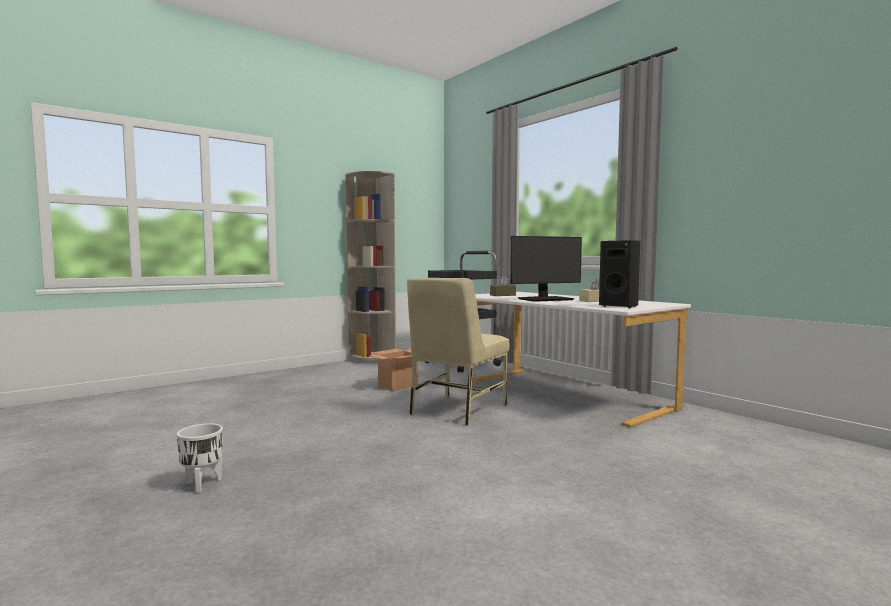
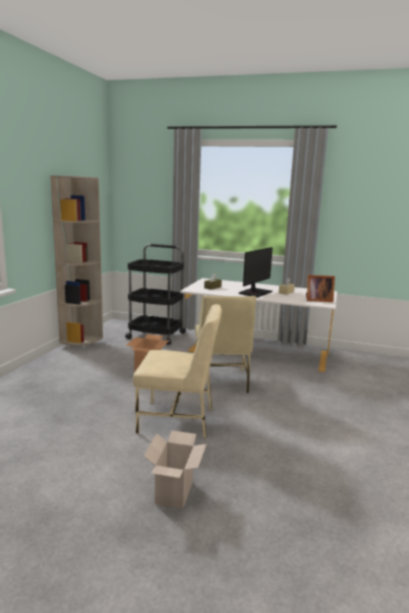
camera: 35 degrees left, 10 degrees up
white planter [177,423,223,493] -> cardboard box [144,430,207,509]
black speaker [599,240,640,308] -> picture frame [306,275,335,302]
none -> beige chair [133,304,222,438]

